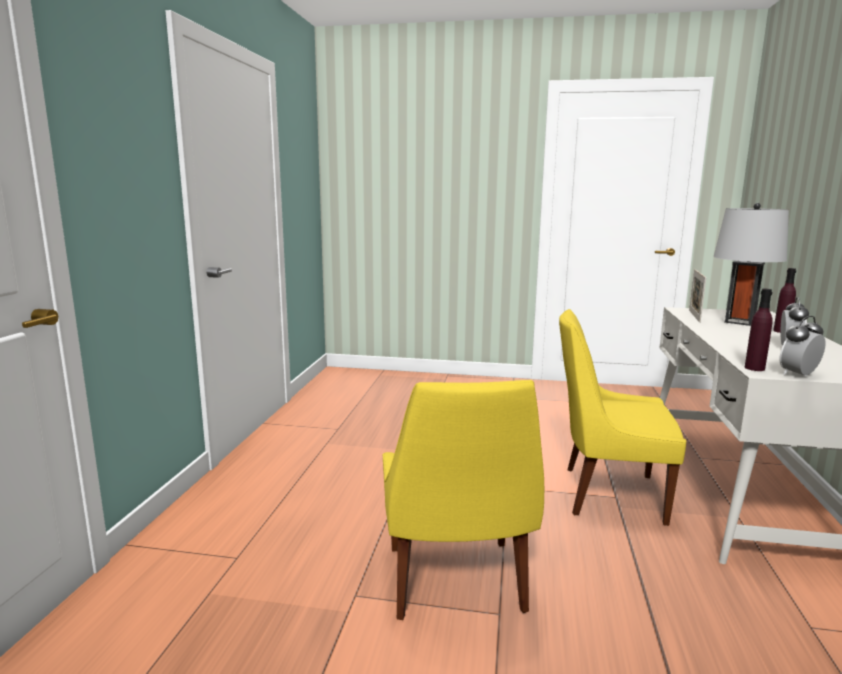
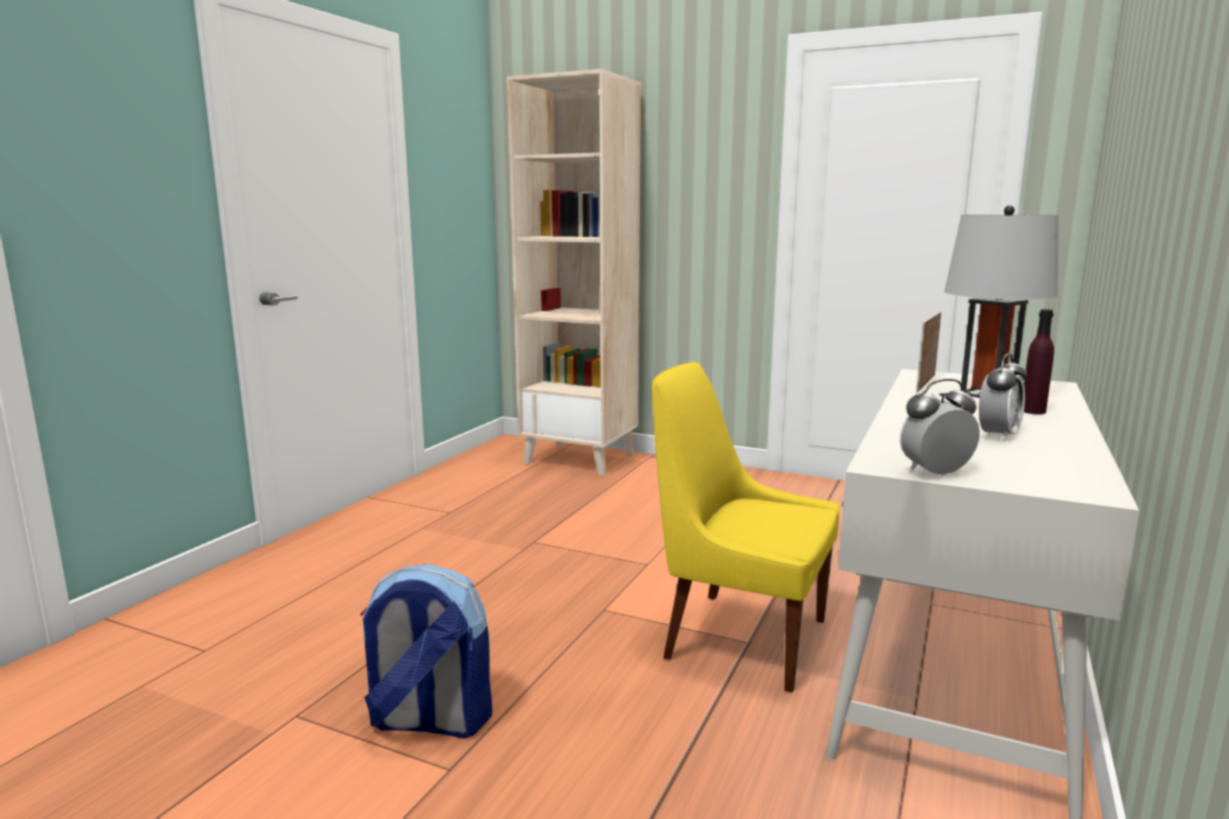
camera: 15 degrees right, 0 degrees up
yellow chair [383,380,544,620] -> backpack [360,564,492,738]
purple bottle [745,289,772,371] -> none
none -> beige bookcase [507,69,641,476]

